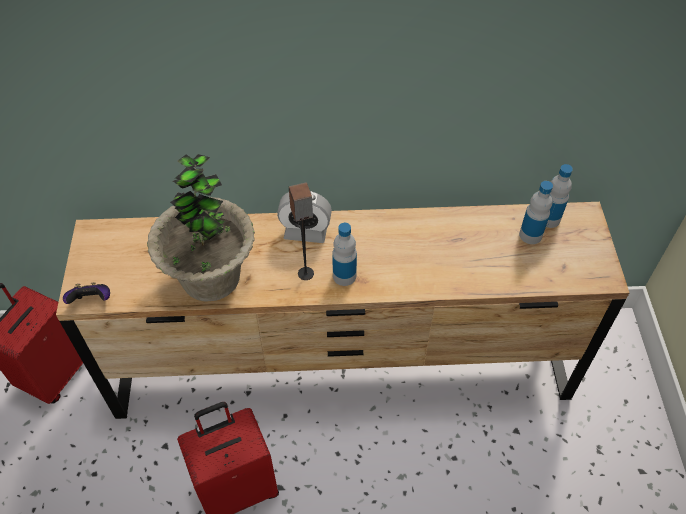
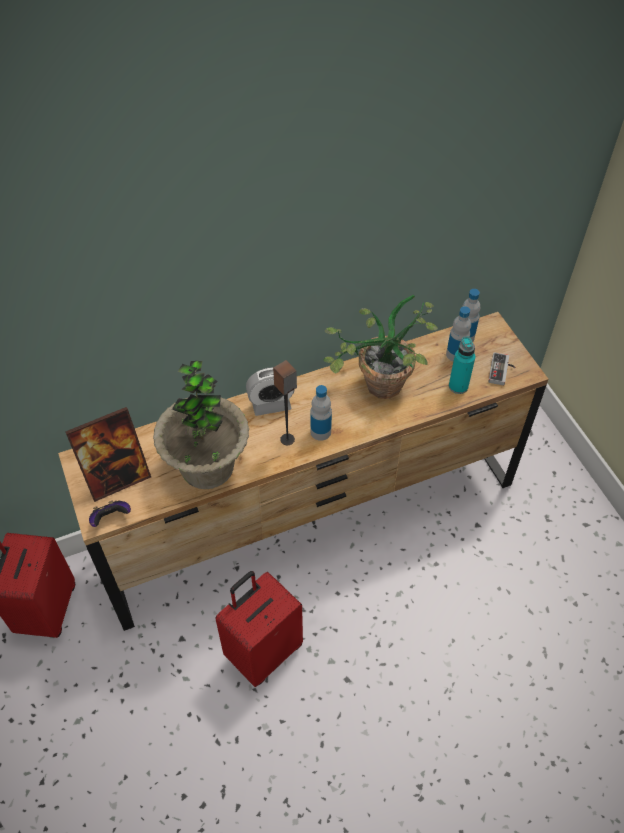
camera: 20 degrees left, 0 degrees up
none -> picture frame [65,407,151,502]
none -> potted plant [323,295,438,399]
none -> turquoise bottle [449,337,475,394]
none -> game controller [488,352,515,386]

